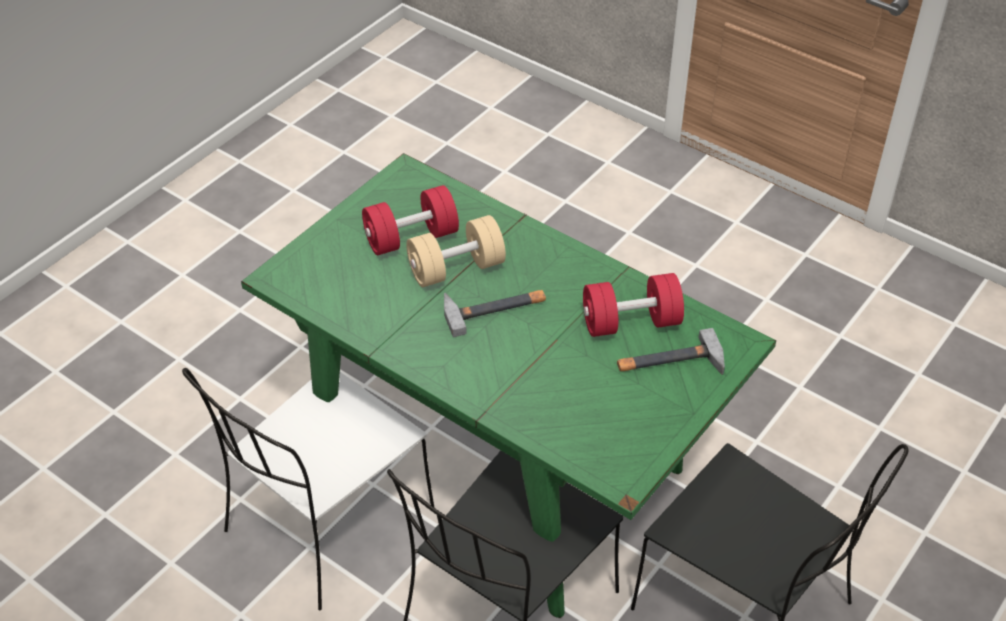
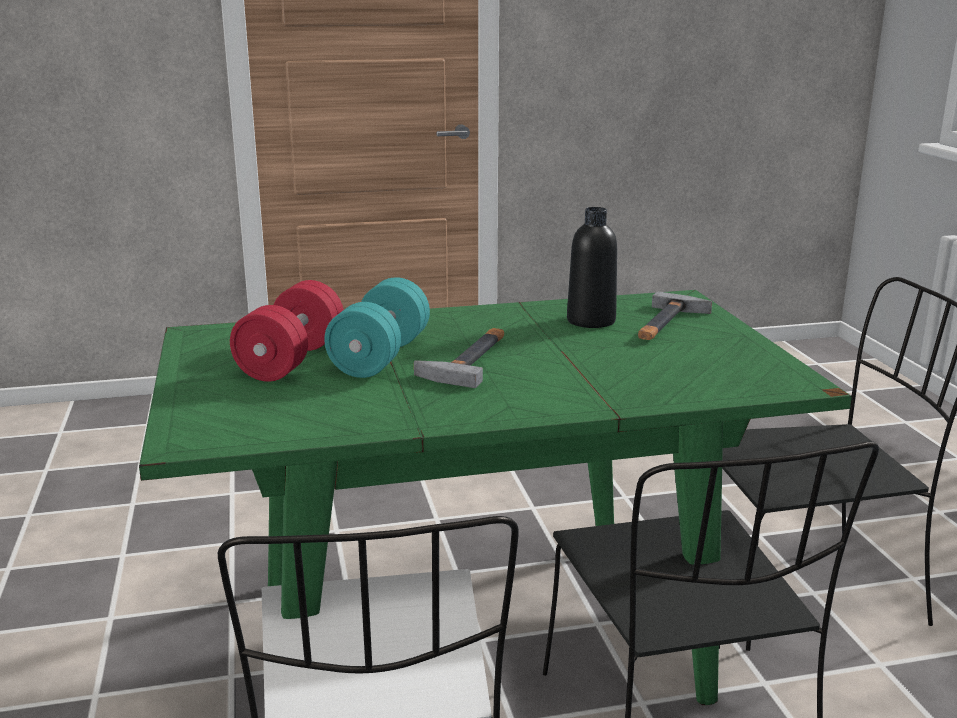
camera: 50 degrees left, 25 degrees down
beige dumbbell [406,215,506,287] -> turquoise dumbbell [324,277,430,378]
red dumbbell [583,273,684,337] -> black bottle [567,207,617,328]

